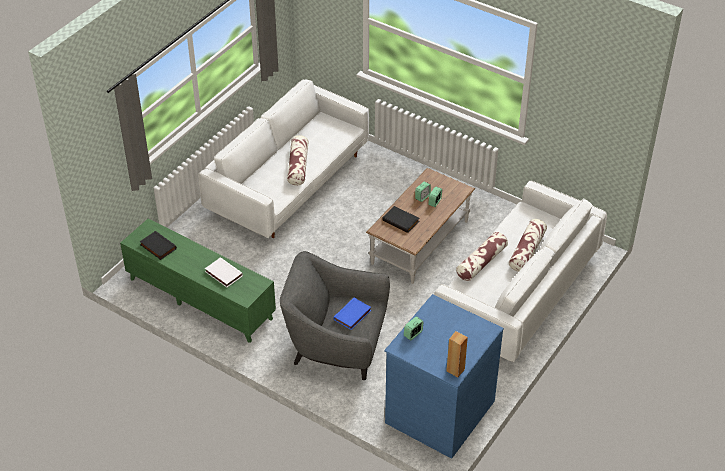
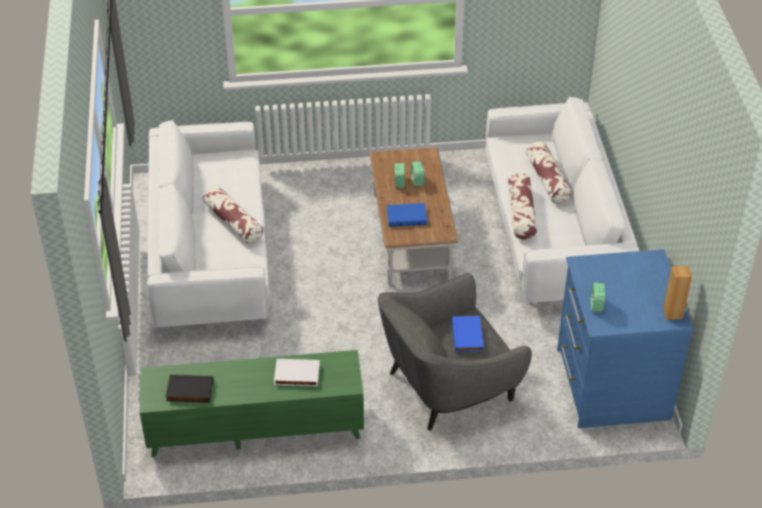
camera: 40 degrees left, 0 degrees up
black book [382,206,419,233] -> blue book [387,203,427,227]

